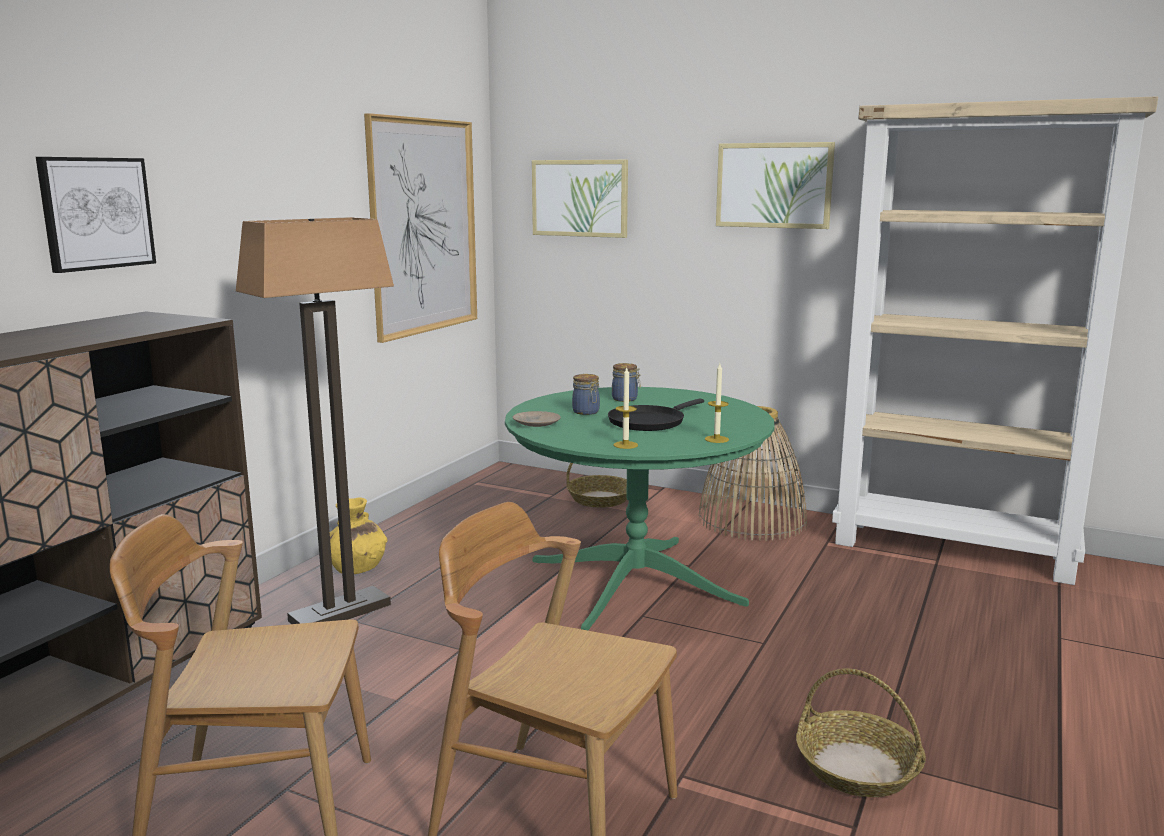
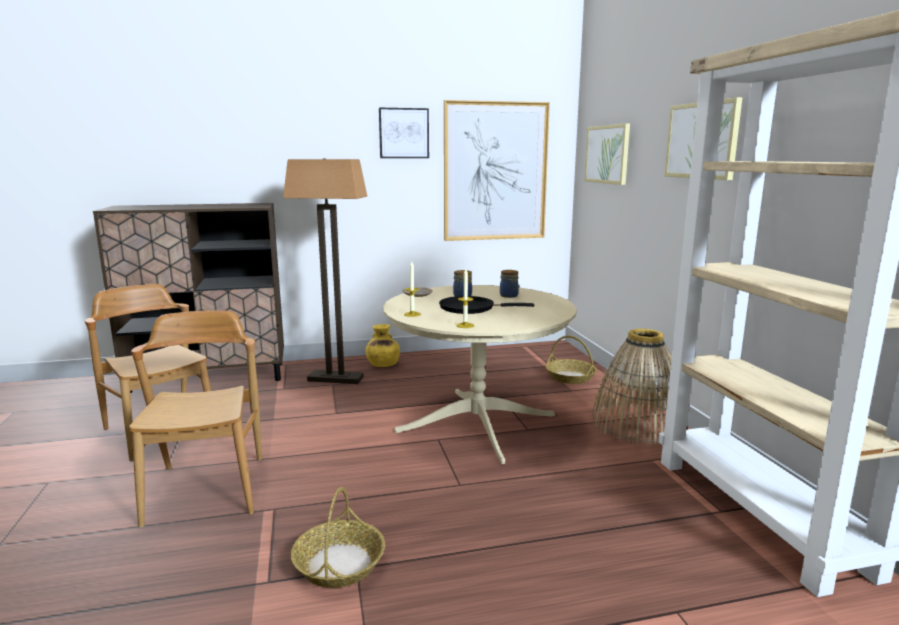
camera: 50 degrees right, 0 degrees up
picture [36,157,156,273] -> picture moved to [379,108,429,158]
green dining table [505,387,775,630] -> beige dining table [383,285,577,464]

